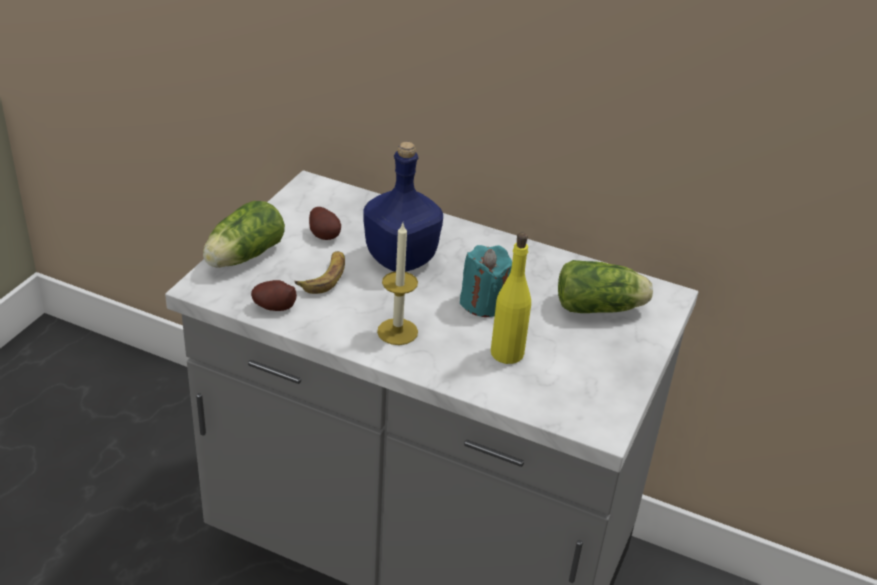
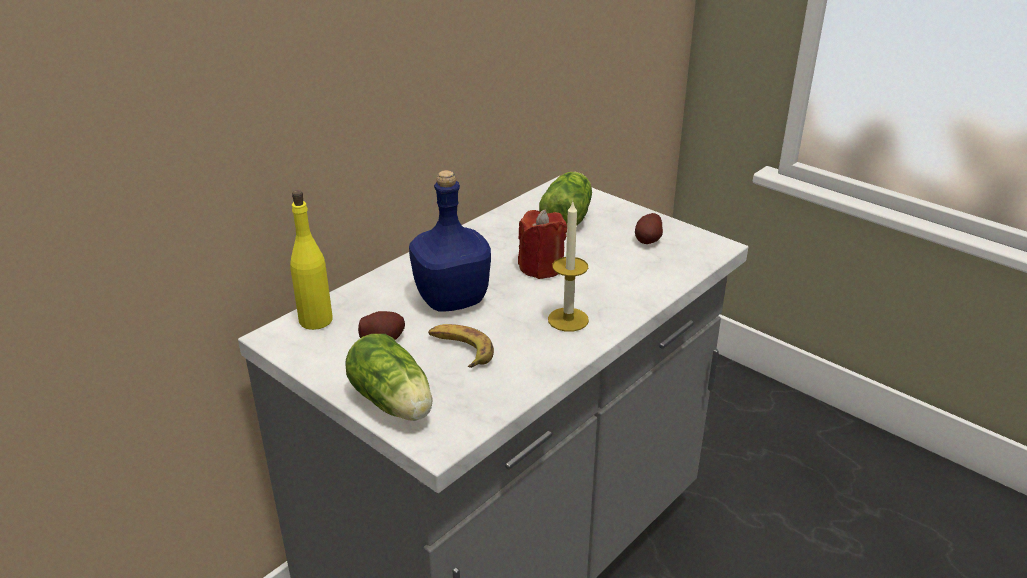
camera: 70 degrees left, 5 degrees down
potato [251,280,297,311] -> potato moved to [635,213,663,244]
turquoise candle [460,245,512,317] -> red candle [518,209,567,279]
yellow bottle [491,233,531,364] -> yellow bottle moved to [290,190,333,330]

